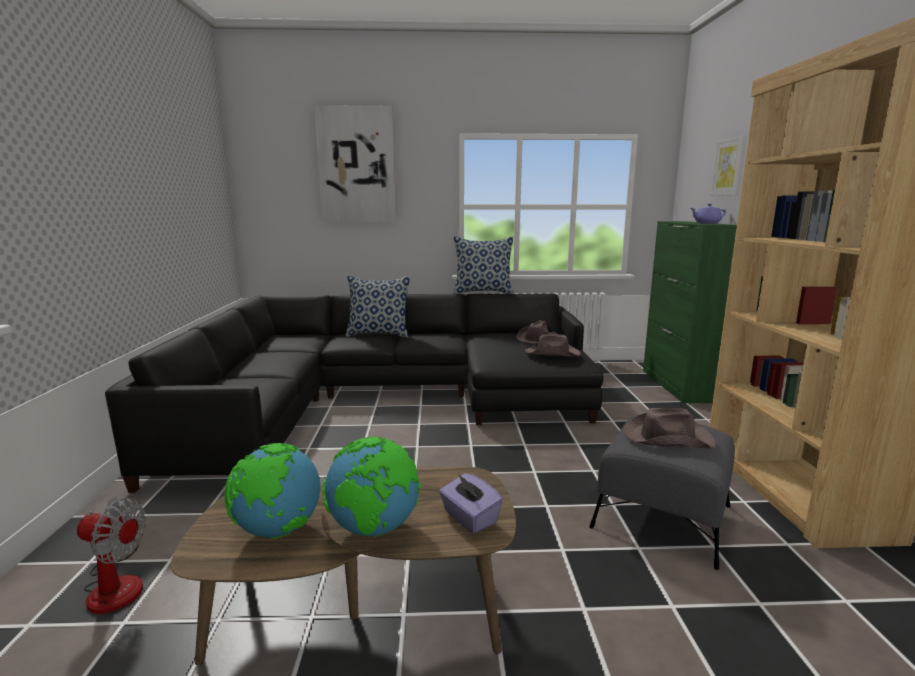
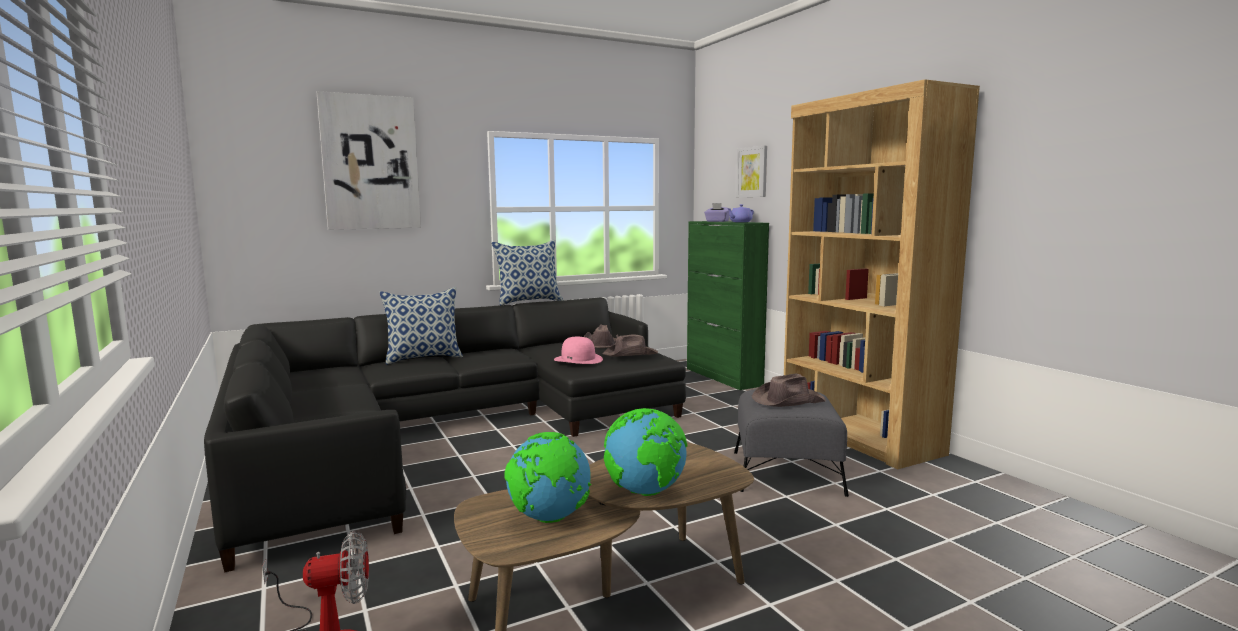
camera: 25 degrees left, 5 degrees down
purple tissue box [439,473,503,533] -> purple tissue box moved to [704,203,730,222]
none -> pink hat [554,337,603,364]

